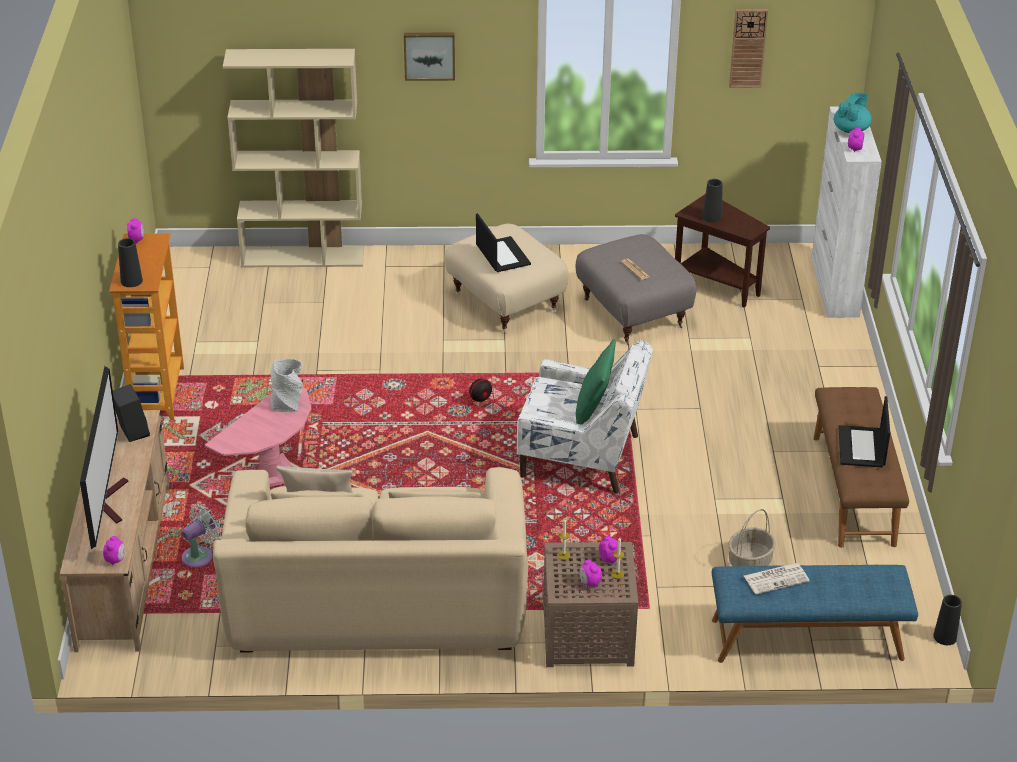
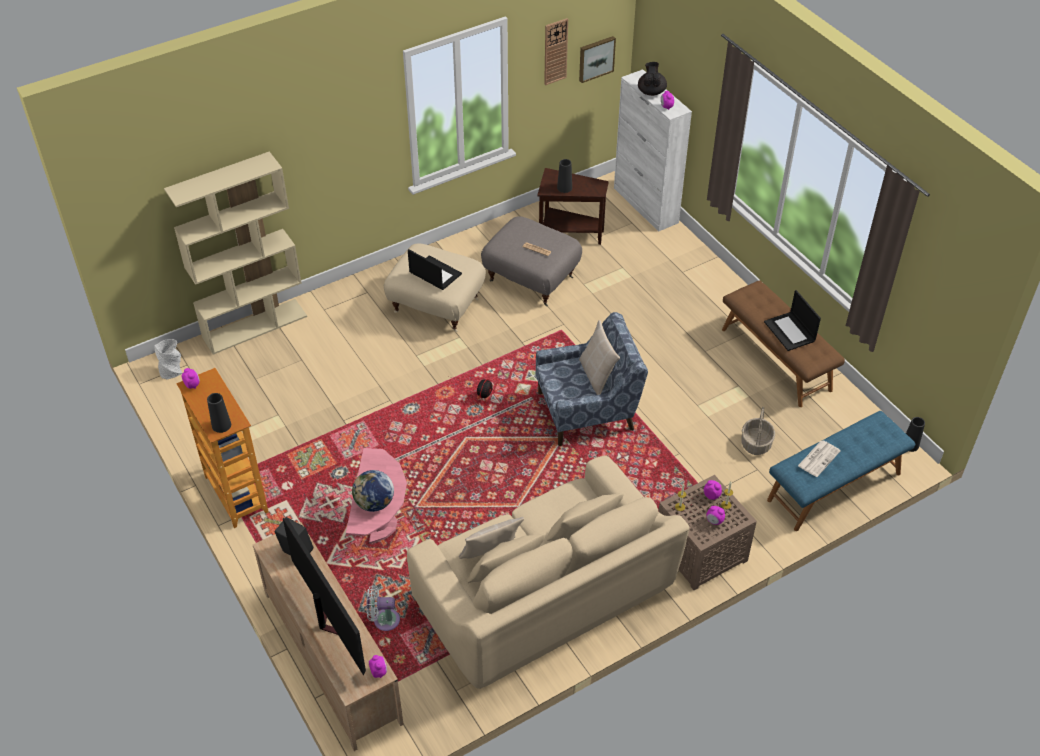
camera: 30 degrees left, 10 degrees up
white fan [181,505,221,568] -> white fan turned 105 degrees counterclockwise [366,585,400,631]
grey vase [271,359,303,412] -> grey vase moved to [155,339,183,380]
picture [404,33,455,81] -> picture moved to [579,36,616,83]
white armchair [517,340,653,494] -> blue armchair [536,312,648,446]
green pillow [576,339,616,425] -> beige pillow [579,320,620,395]
turquoise teapot [834,93,872,133] -> black teapot [638,62,667,96]
none -> globe [352,470,394,512]

